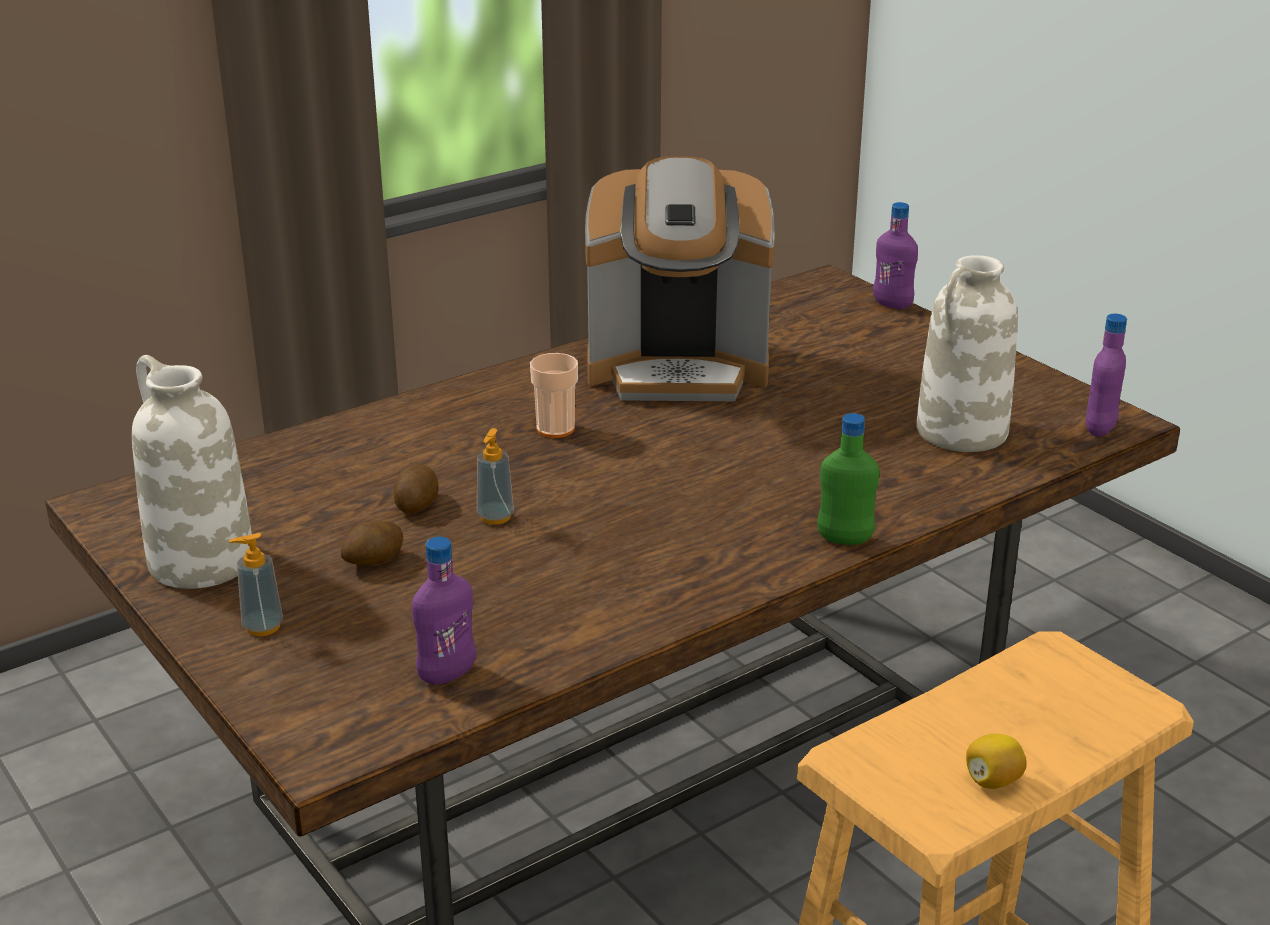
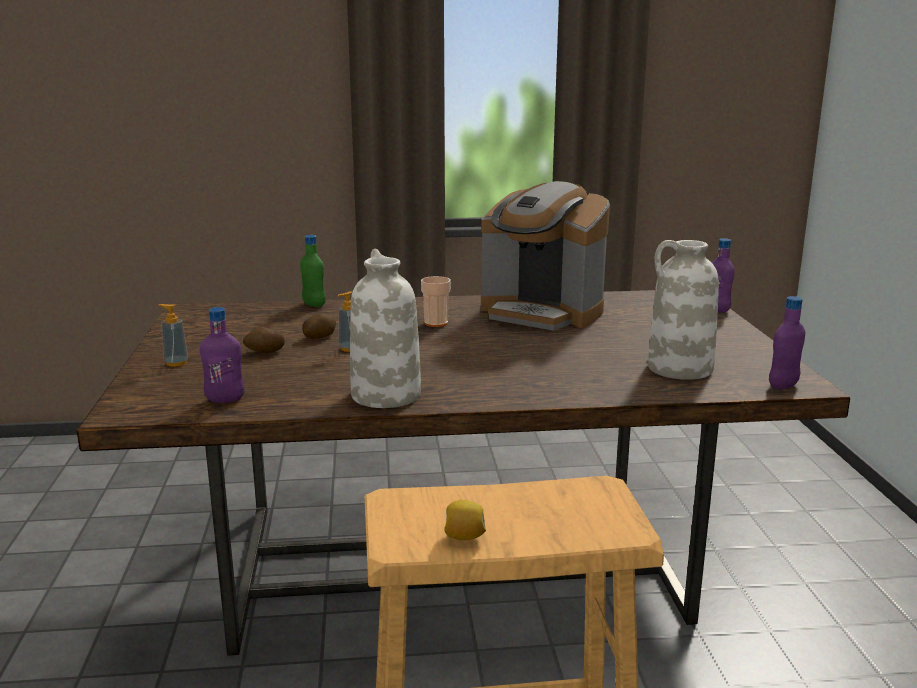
camera: 30 degrees right, 10 degrees down
white vase [132,355,252,589] -> white vase moved to [350,249,421,408]
green bottle [817,413,879,545] -> green bottle moved to [300,235,326,307]

